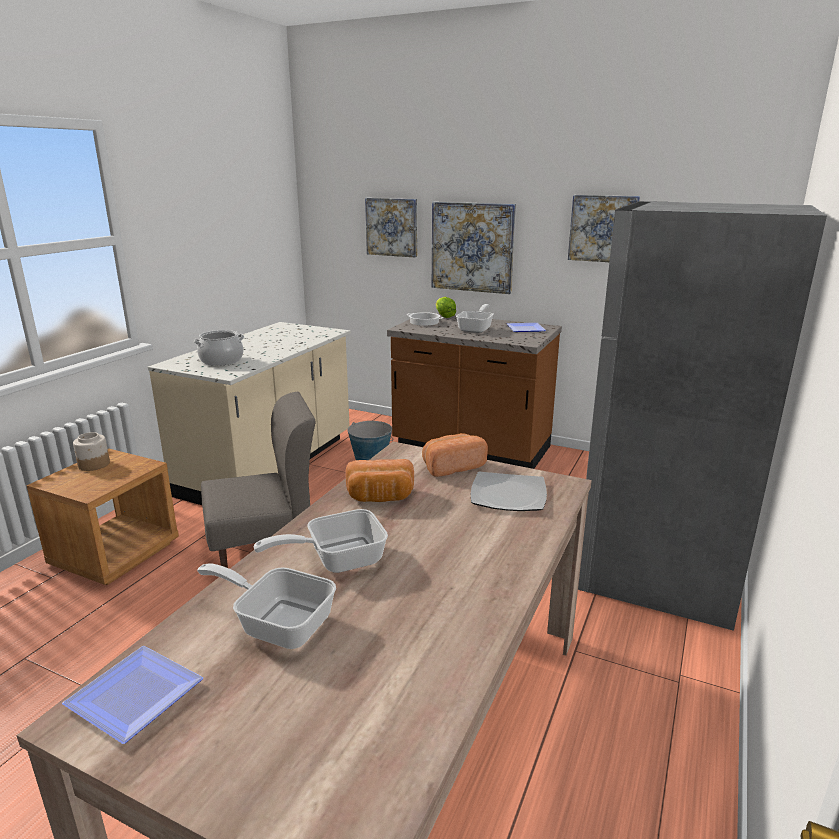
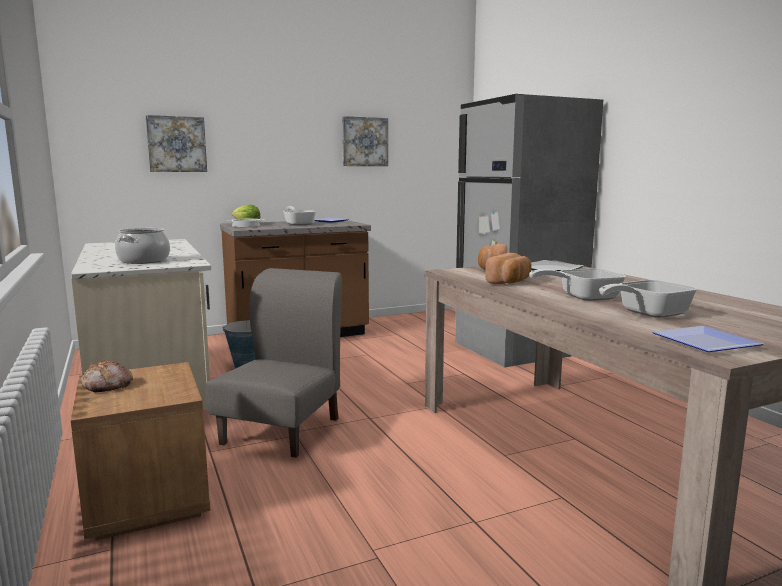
camera: 50 degrees left, 10 degrees down
jar [73,432,110,471] -> bread [81,360,133,393]
frying pan [254,509,388,573] -> frying pan turned 60 degrees clockwise [529,269,626,301]
picture [432,202,516,294] -> none

